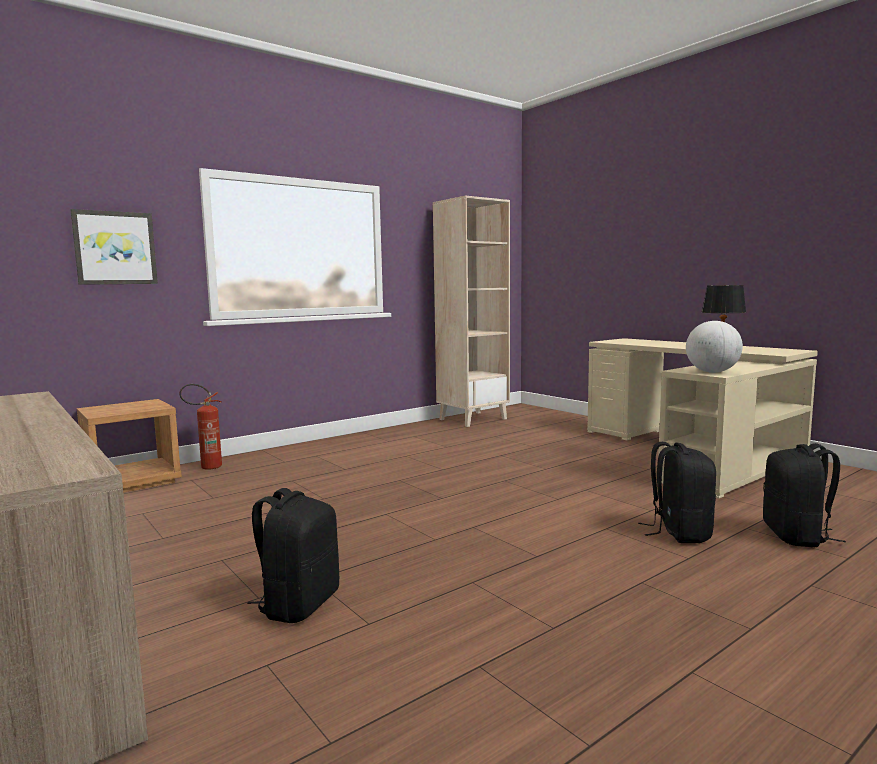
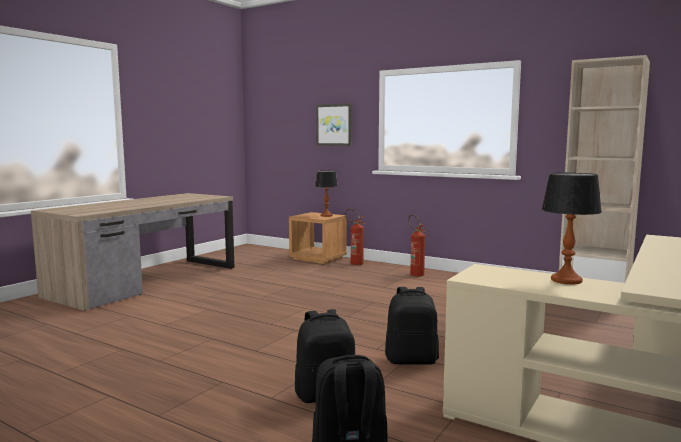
camera: 70 degrees right, 0 degrees up
black backpack [247,488,339,623] -> black backpack moved to [385,287,439,365]
globe [686,321,743,373] -> none
none -> table lamp [315,171,338,217]
none -> fire extinguisher [408,215,425,276]

